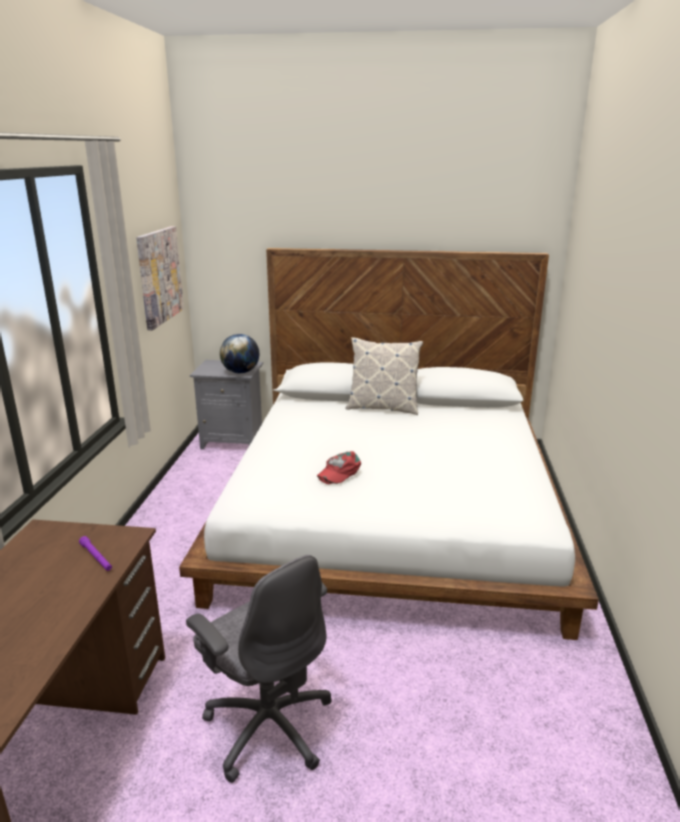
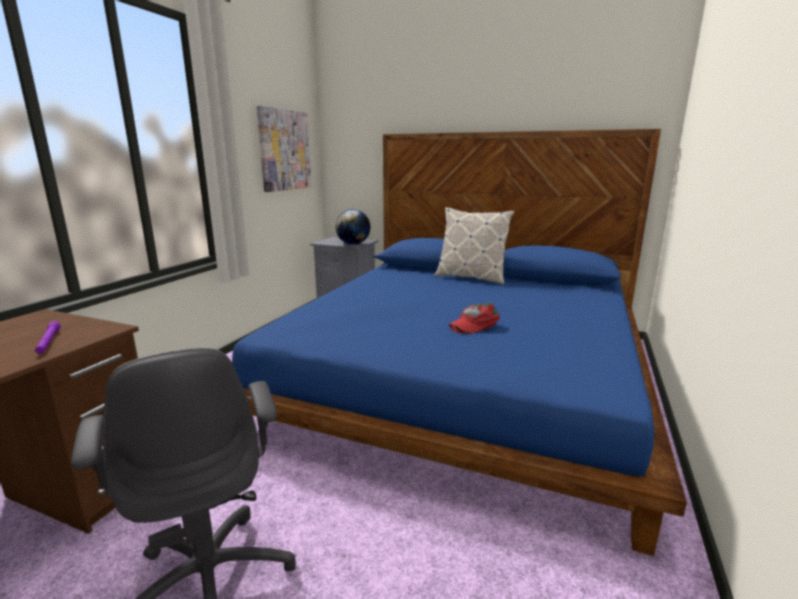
camera: 15 degrees right, 5 degrees down
white bed [179,248,599,640] -> blue bed [232,129,687,556]
red cap [317,451,361,484] -> red cap moved to [449,303,500,334]

